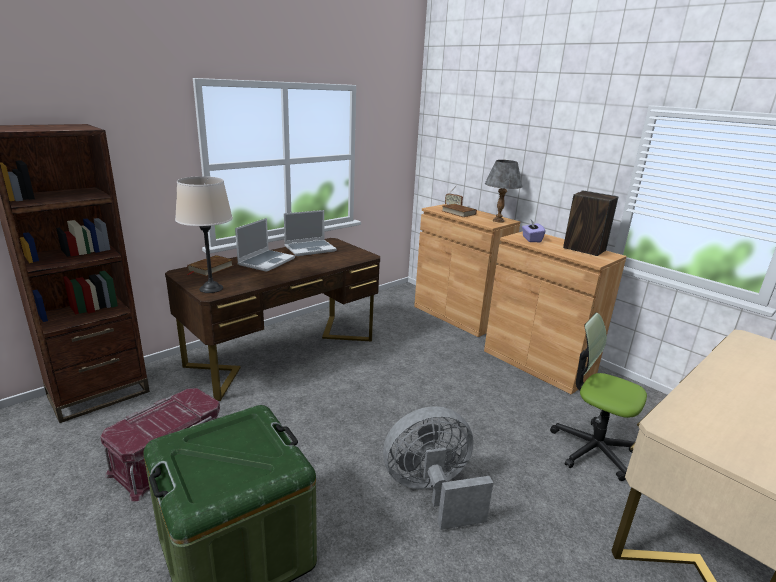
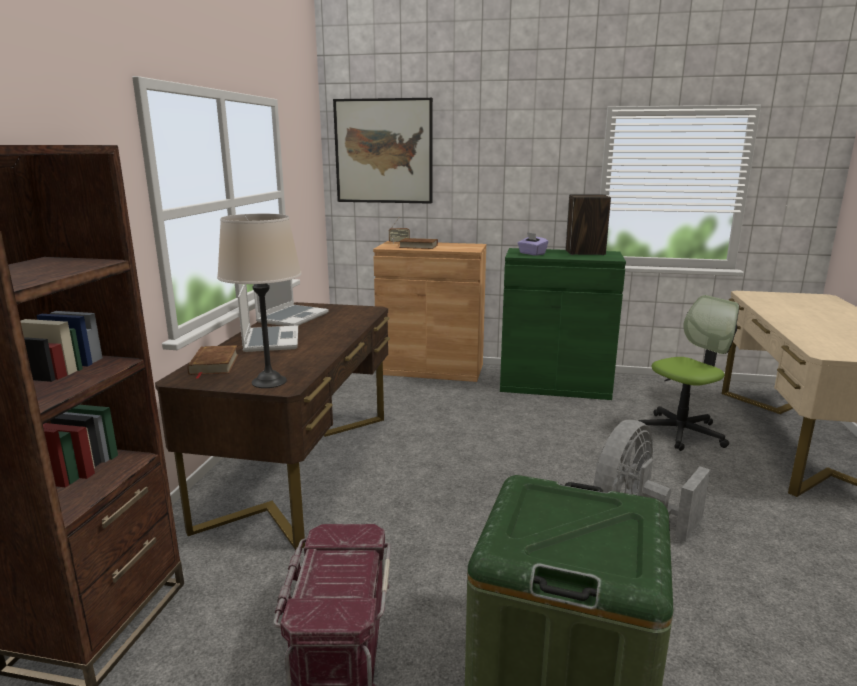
camera: 35 degrees left, 5 degrees down
brown cabinet [484,231,627,395] -> green cabinet [500,248,626,400]
grey table lamp [485,160,522,223] -> none
office chair [550,313,647,481] -> office chair turned 150 degrees clockwise [639,295,739,451]
none -> picture [333,98,433,204]

